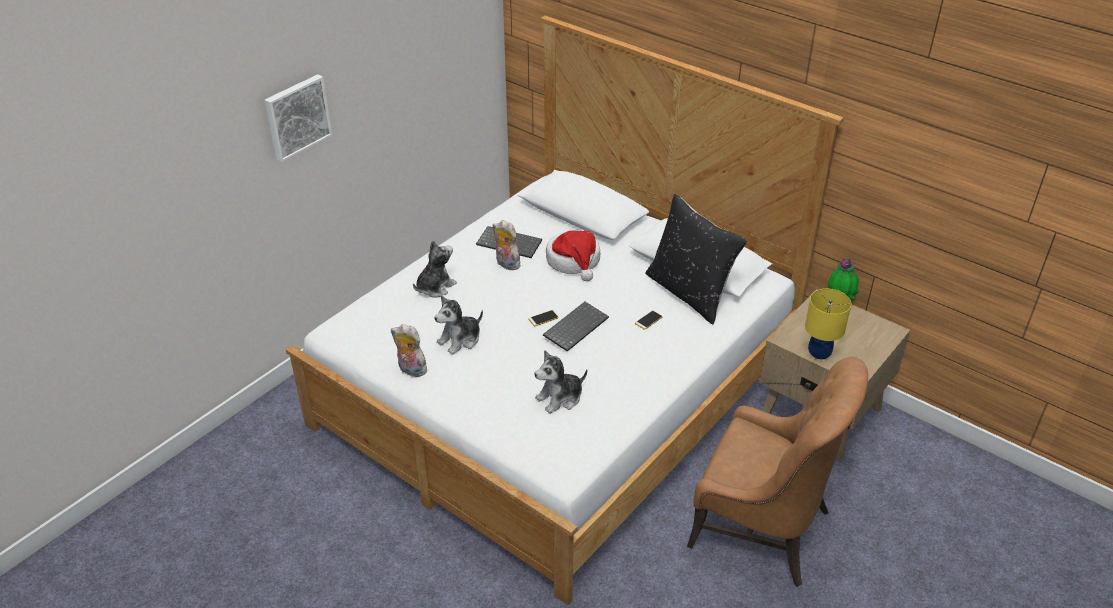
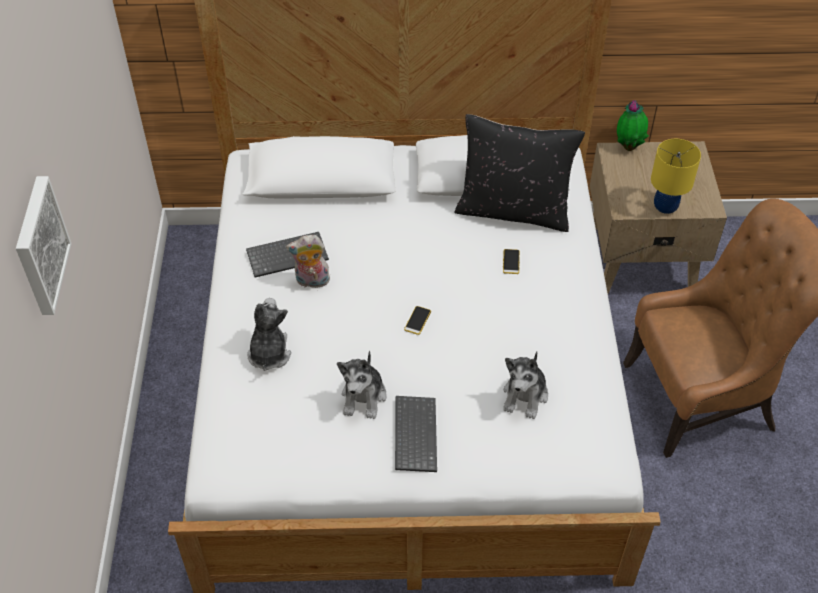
camera: 40 degrees left, 10 degrees up
plush toy [391,324,427,377] -> none
keyboard [543,302,609,351] -> keyboard moved to [395,396,437,472]
hat [546,230,600,281] -> none

